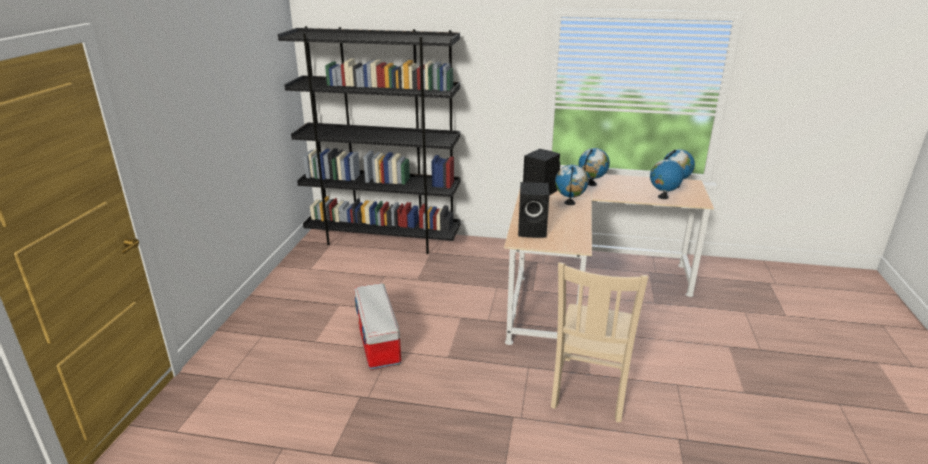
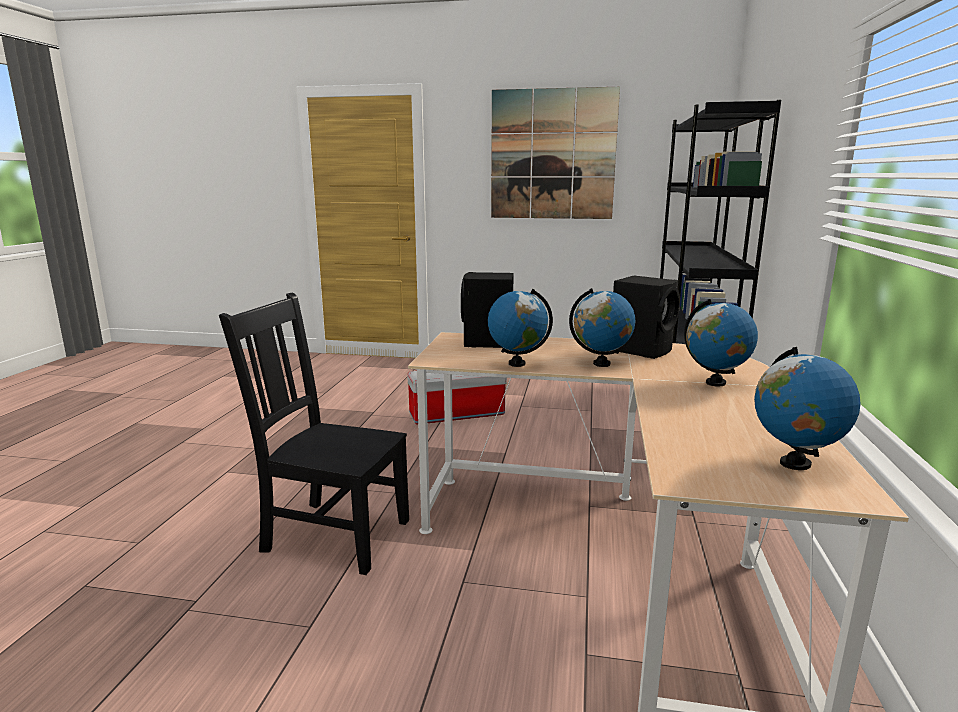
camera: 90 degrees right, 10 degrees down
beige chair [551,262,648,422] -> black chair [219,293,409,575]
globe [650,157,684,199] -> globe moved to [488,289,553,367]
none -> picture [491,87,620,219]

